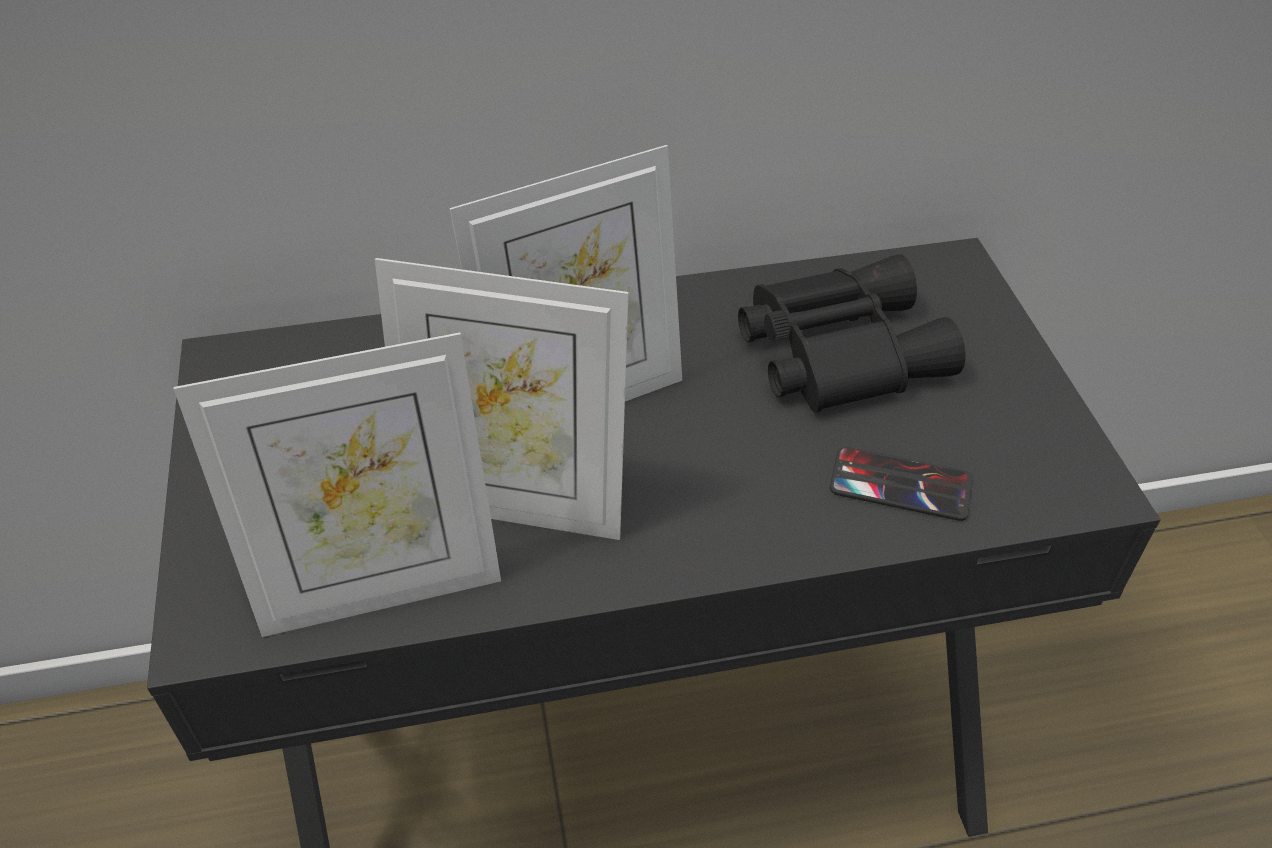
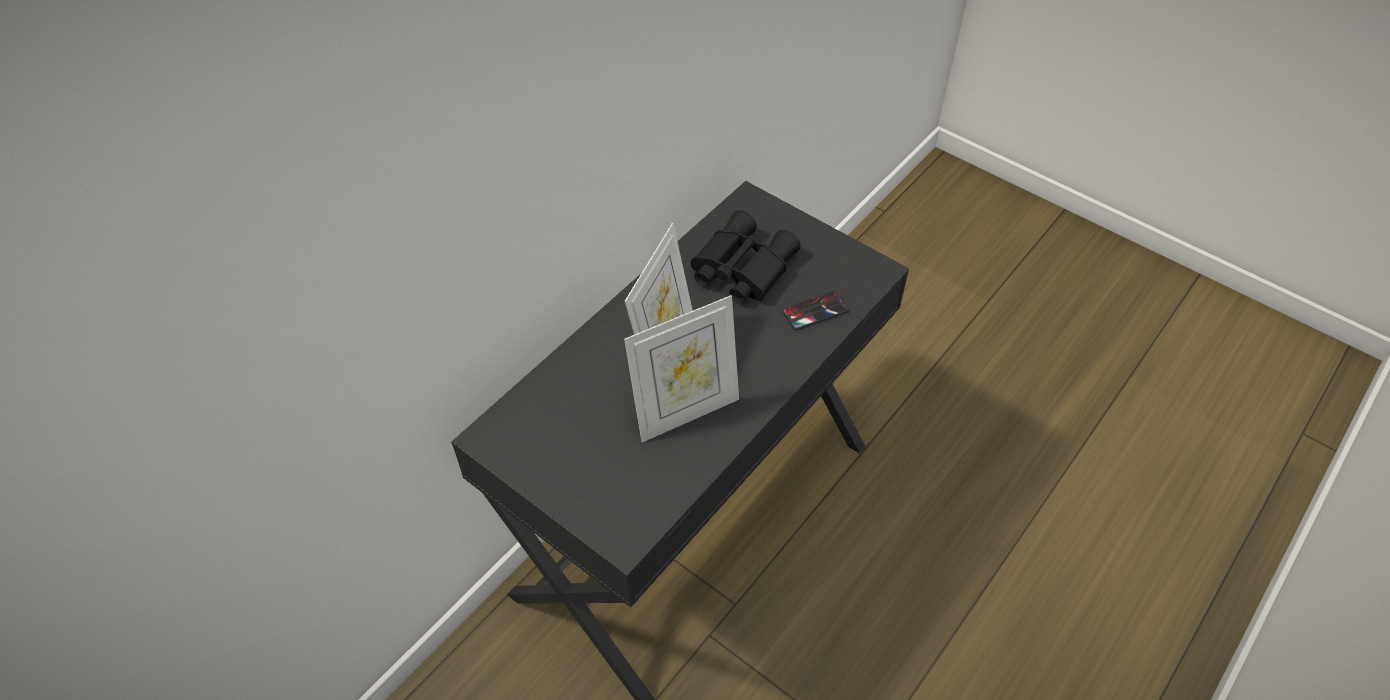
camera: 40 degrees left, 5 degrees up
picture frame [174,333,501,637] -> none

